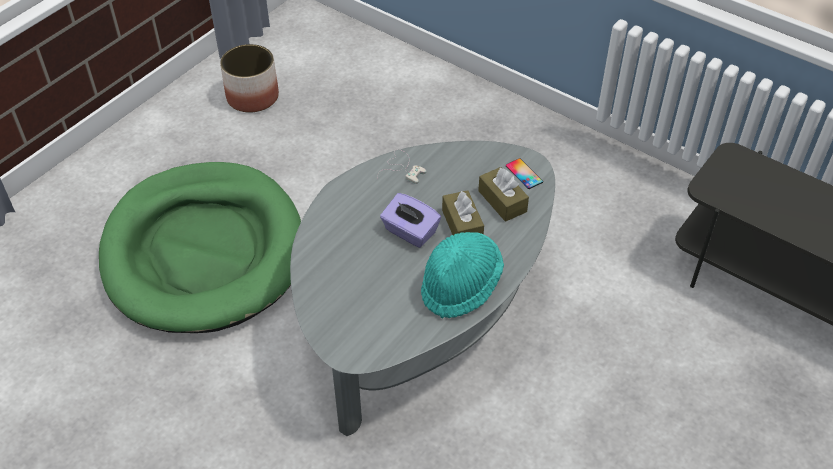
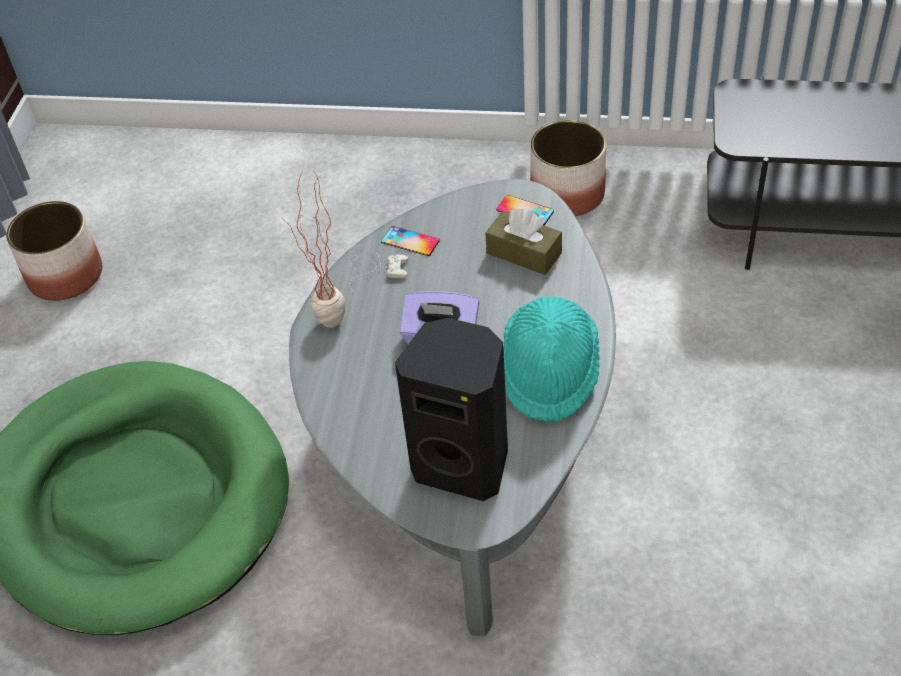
camera: 25 degrees left, 0 degrees up
brown tissue box [442,190,484,236] -> none
none -> potted plant [285,170,345,328]
none -> phone [381,226,440,256]
none -> black speaker [395,318,508,501]
none -> planter [530,120,606,216]

